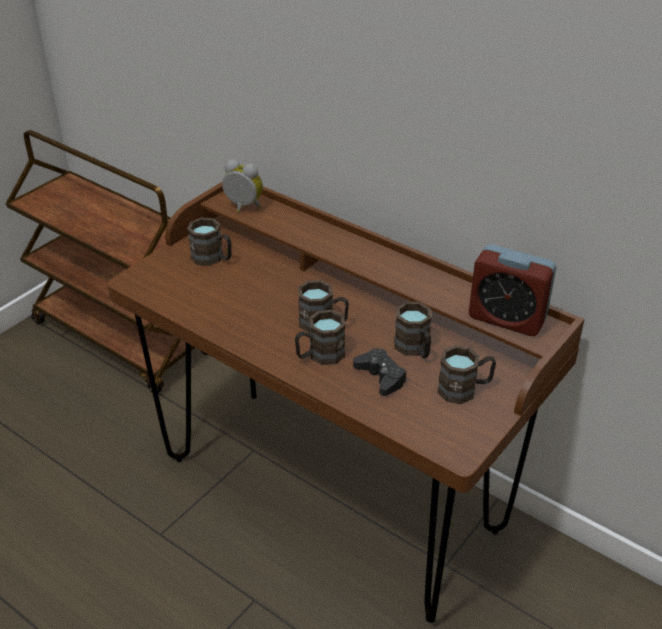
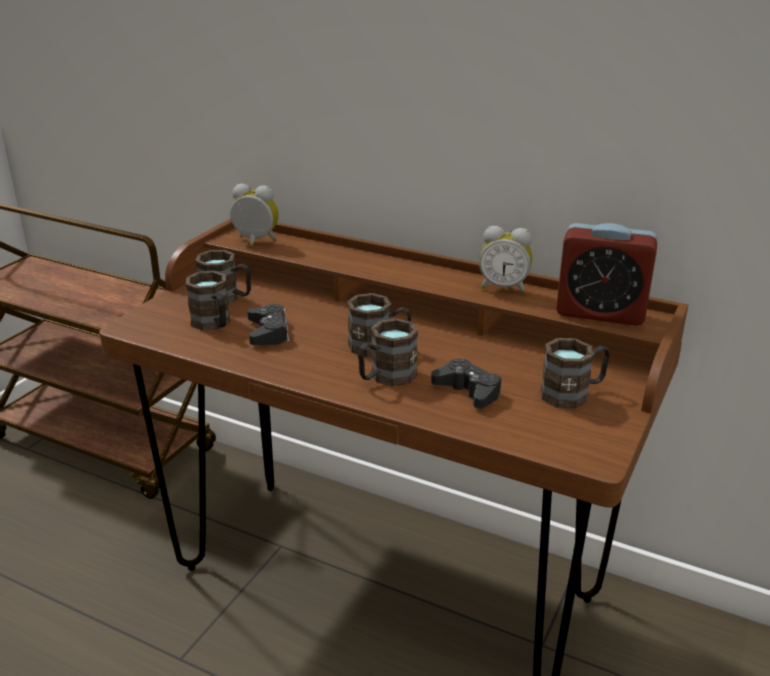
camera: 10 degrees left, 10 degrees down
brown mug [394,302,432,358] -> brown mug moved to [186,271,230,330]
none -> black game controller [247,304,290,345]
none -> alarm clock [479,226,533,293]

